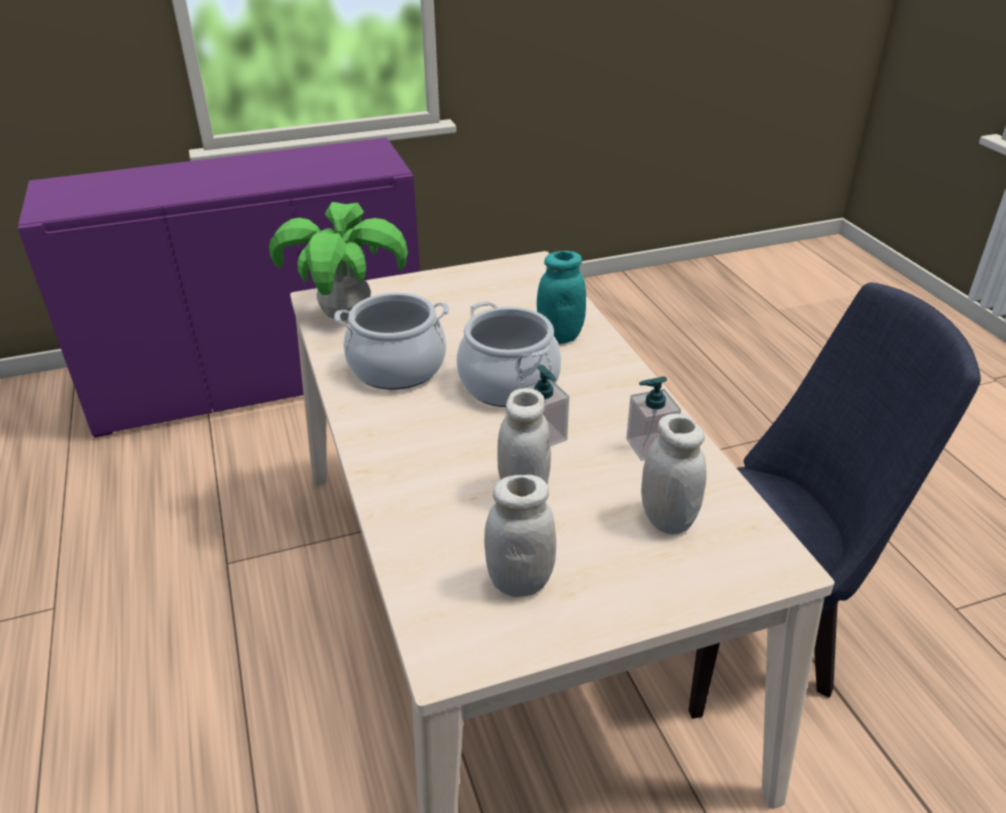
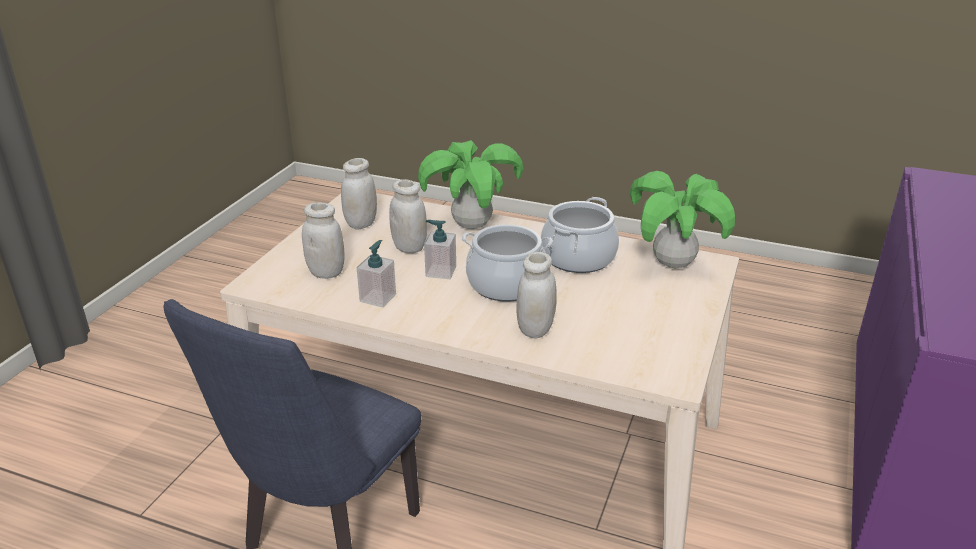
camera: 130 degrees right, 5 degrees down
turquoise jar [537,251,586,344] -> white jar [516,252,557,338]
none -> potted plant [418,140,523,229]

